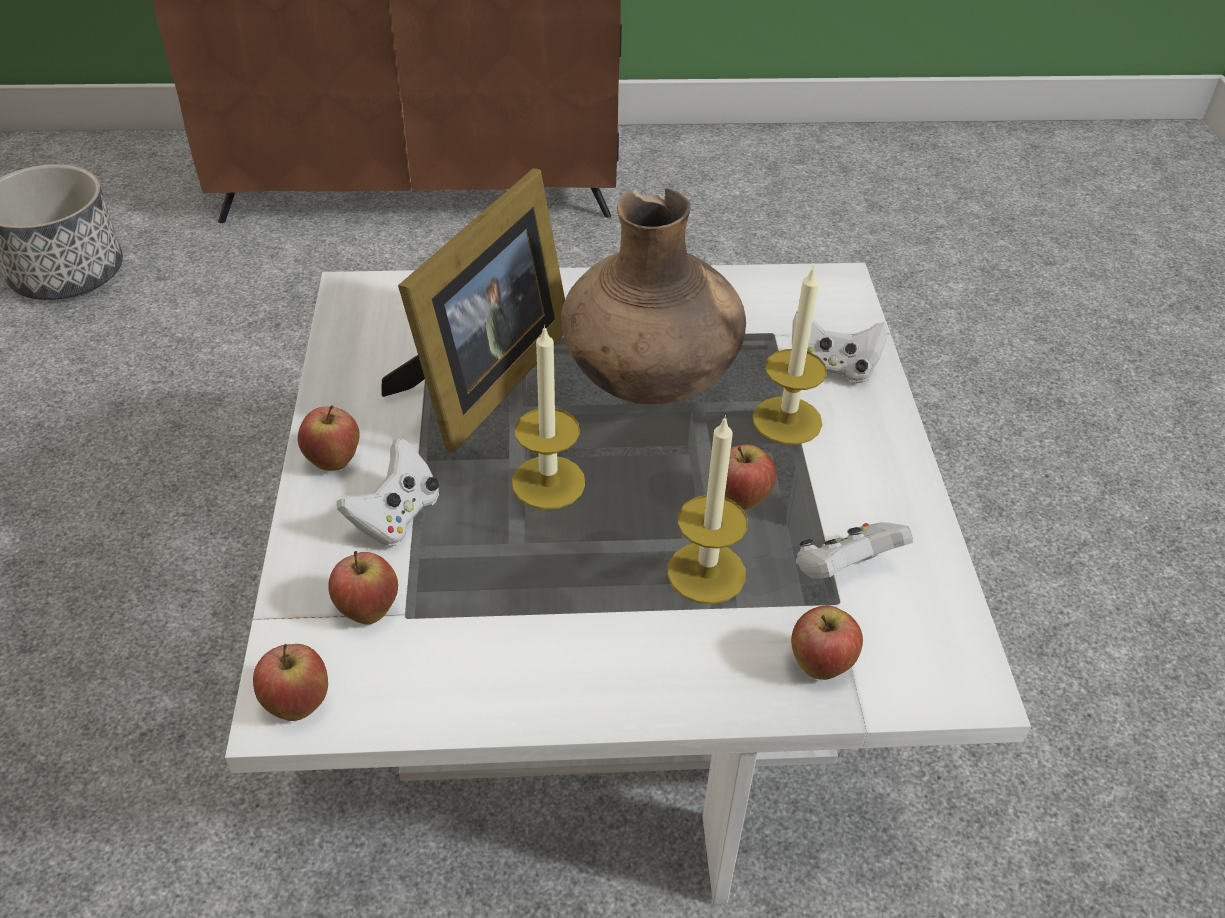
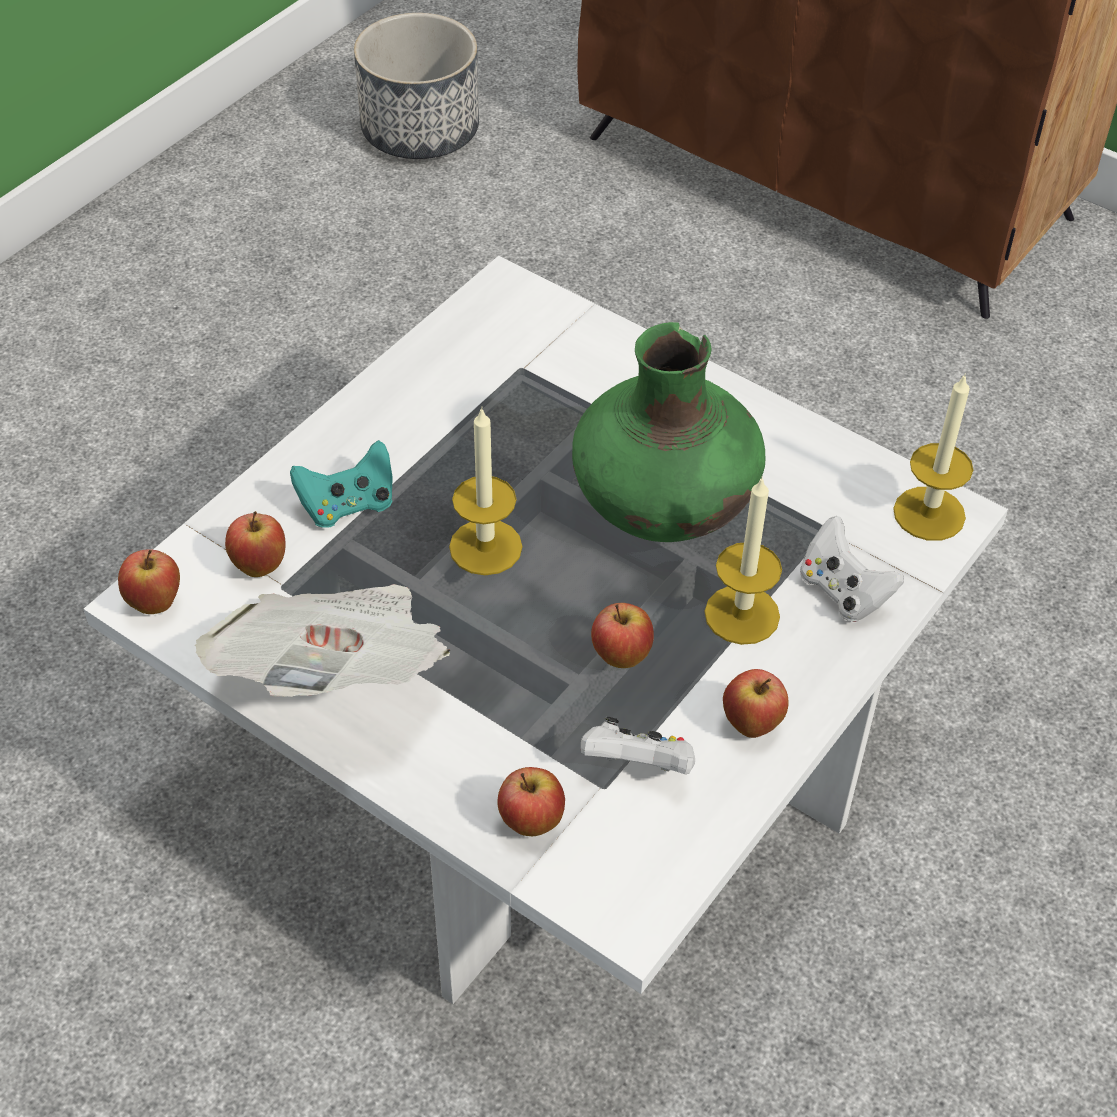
camera: 40 degrees right, 5 degrees up
apple [298,405,360,471] -> apple moved to [723,669,789,738]
white game controller [337,438,439,546] -> turquoise game controller [290,440,393,528]
picture frame [381,168,565,453] -> none
brown vase [561,188,746,404] -> green vase [572,322,765,542]
candle [667,415,748,604] -> candle moved to [893,373,973,541]
none -> newspaper [195,584,450,697]

